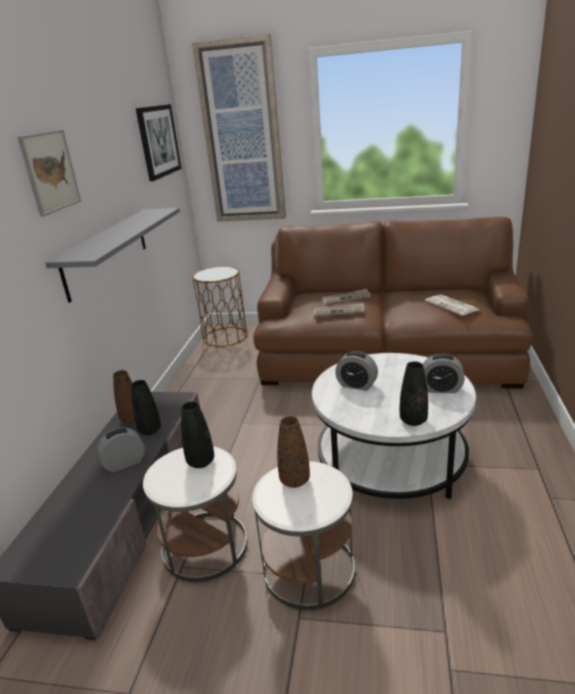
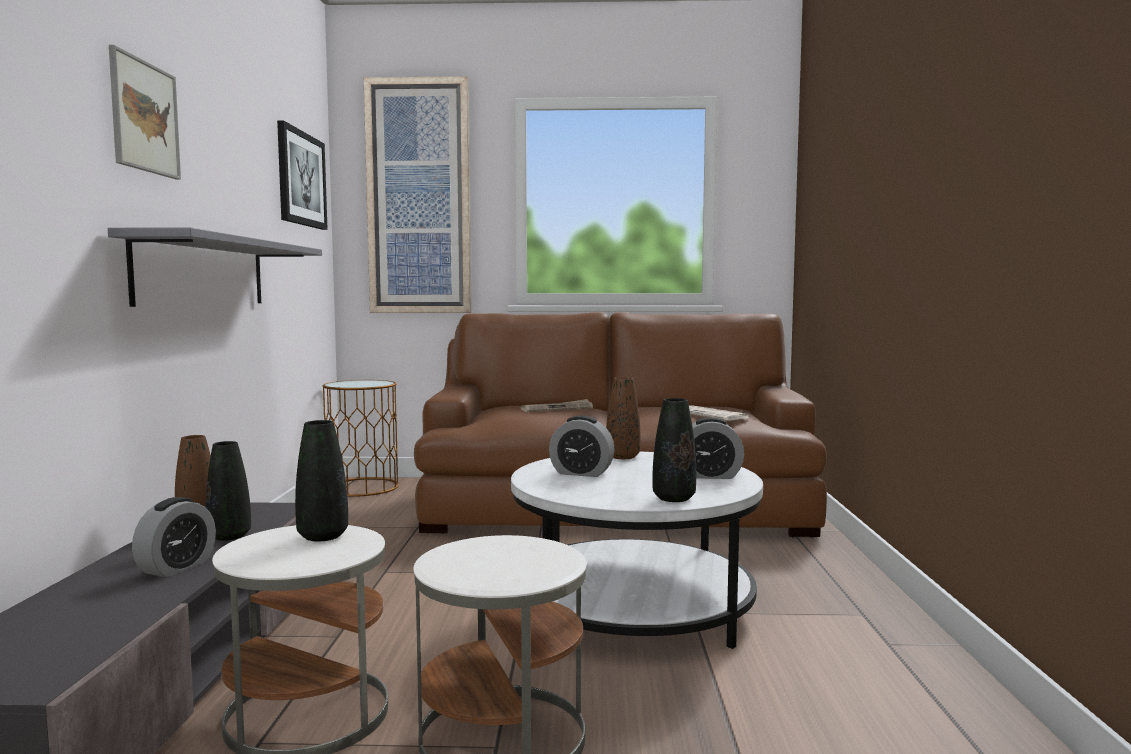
camera: 10 degrees left, 20 degrees down
alarm clock [97,428,145,472] -> alarm clock turned 150 degrees clockwise [132,497,216,577]
brown vase [277,416,310,488] -> brown vase moved to [606,377,640,459]
newspaper [313,303,364,316] -> none

